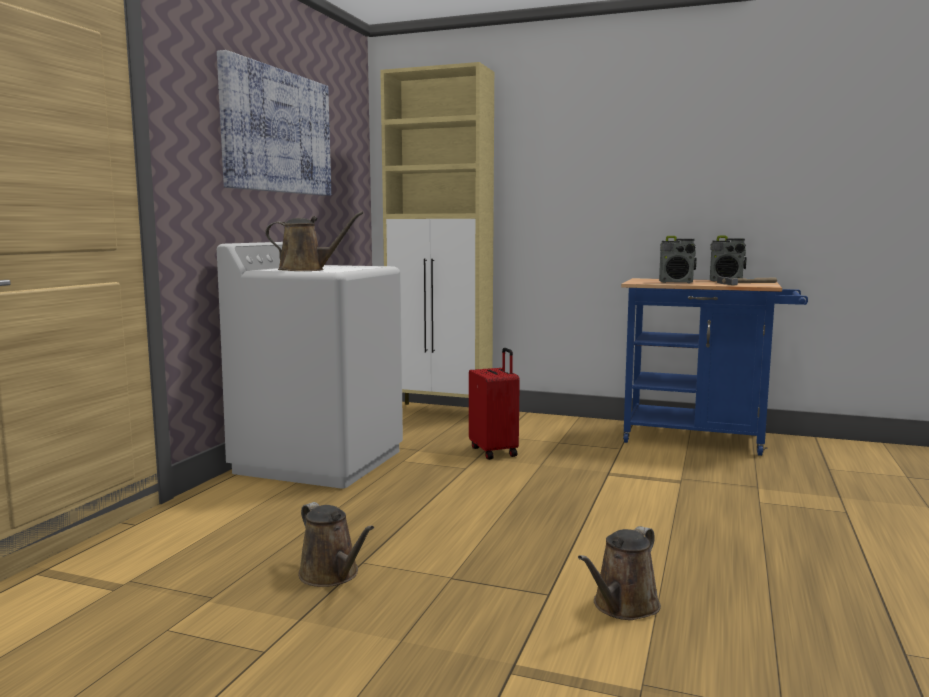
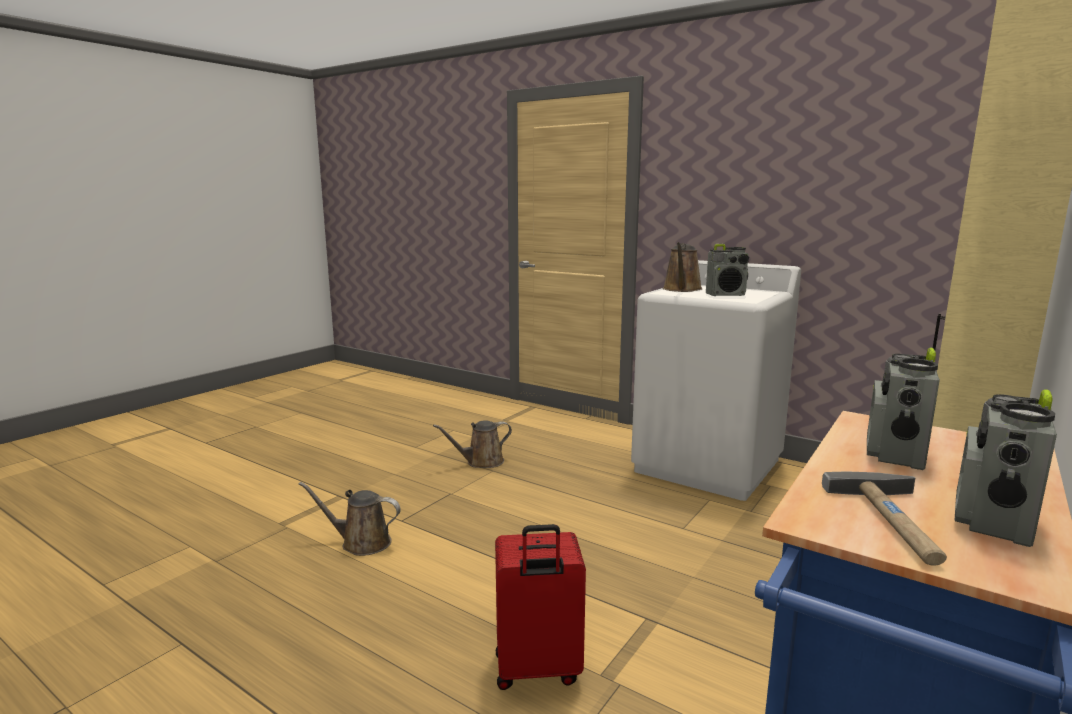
camera: 105 degrees right, 5 degrees up
picture [217,50,331,196] -> none
red suitcase [469,348,520,460] -> red suitcase moved to [495,524,586,690]
brown watering can [578,526,661,620] -> brown watering can turned 45 degrees counterclockwise [299,482,401,556]
none -> radio [706,244,749,296]

